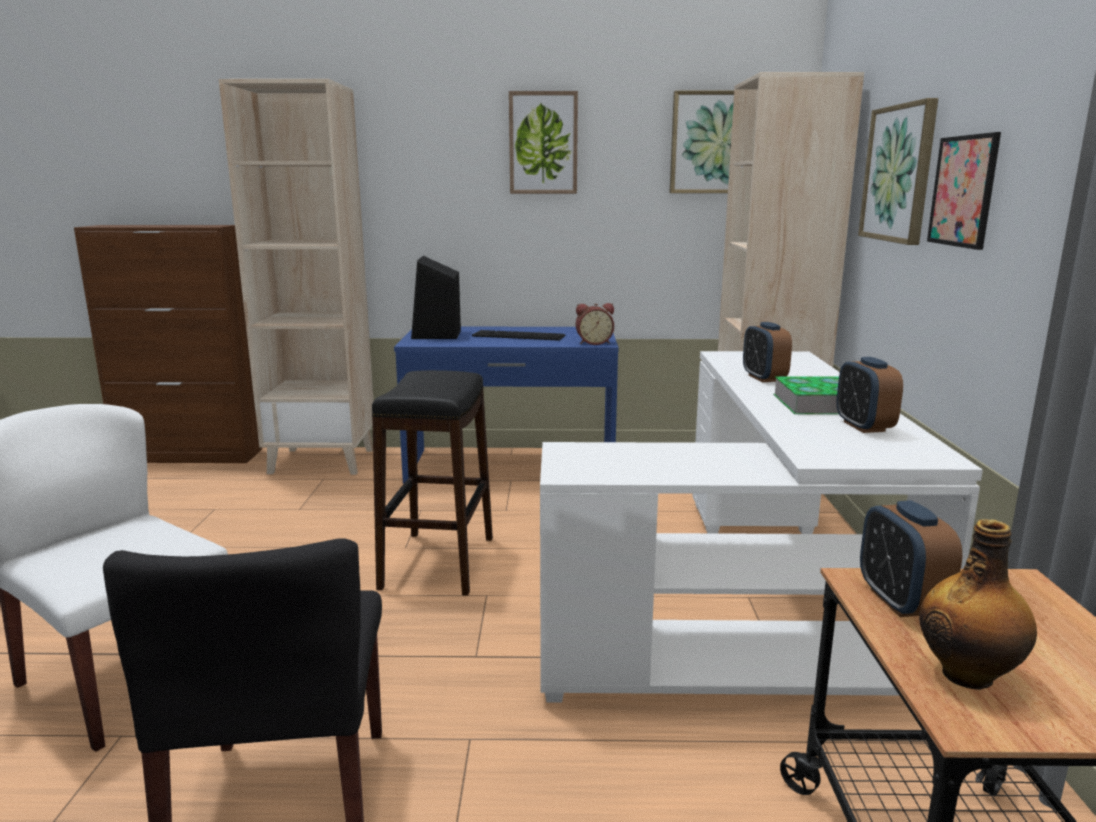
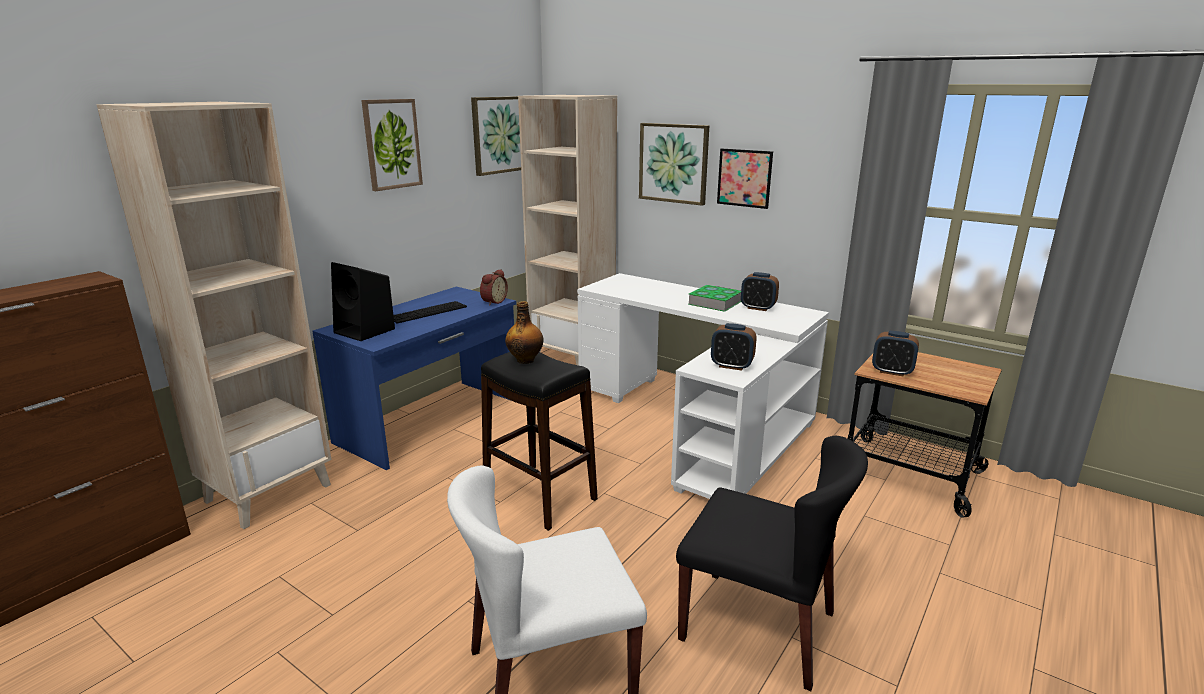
camera: 55 degrees left, 5 degrees up
alarm clock [743,322,792,382] -> alarm clock moved to [711,323,756,371]
bottle [919,519,1037,690] -> bottle moved to [505,301,543,364]

